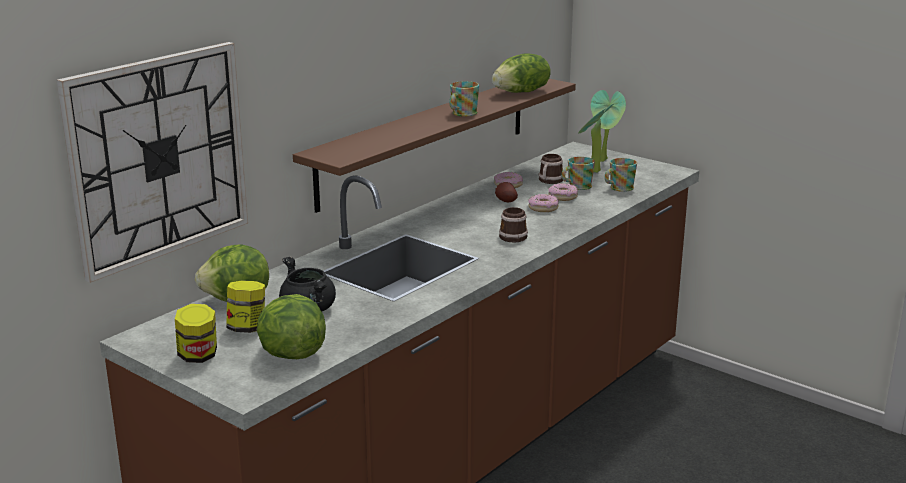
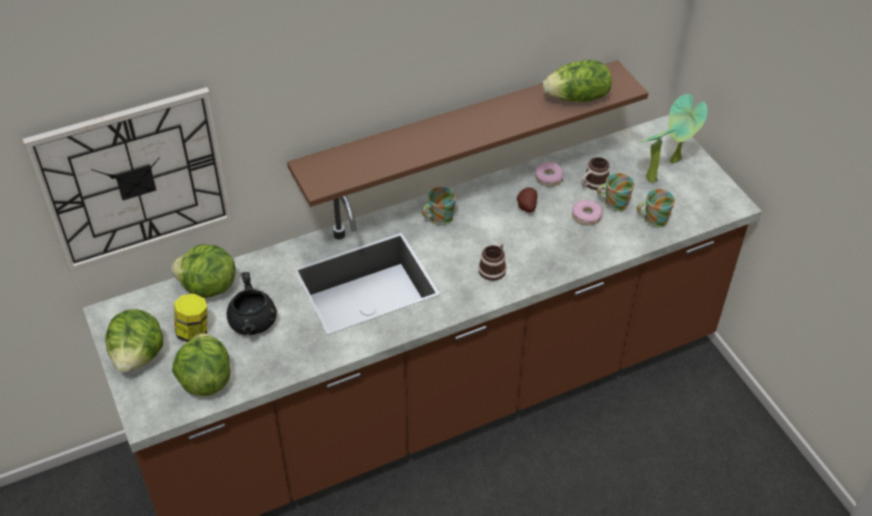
camera: 25 degrees right, 25 degrees up
jar [175,304,217,363] -> lettuce [105,309,163,373]
mug [449,81,479,117] -> mug moved to [421,187,456,225]
donut [529,194,559,212] -> none

